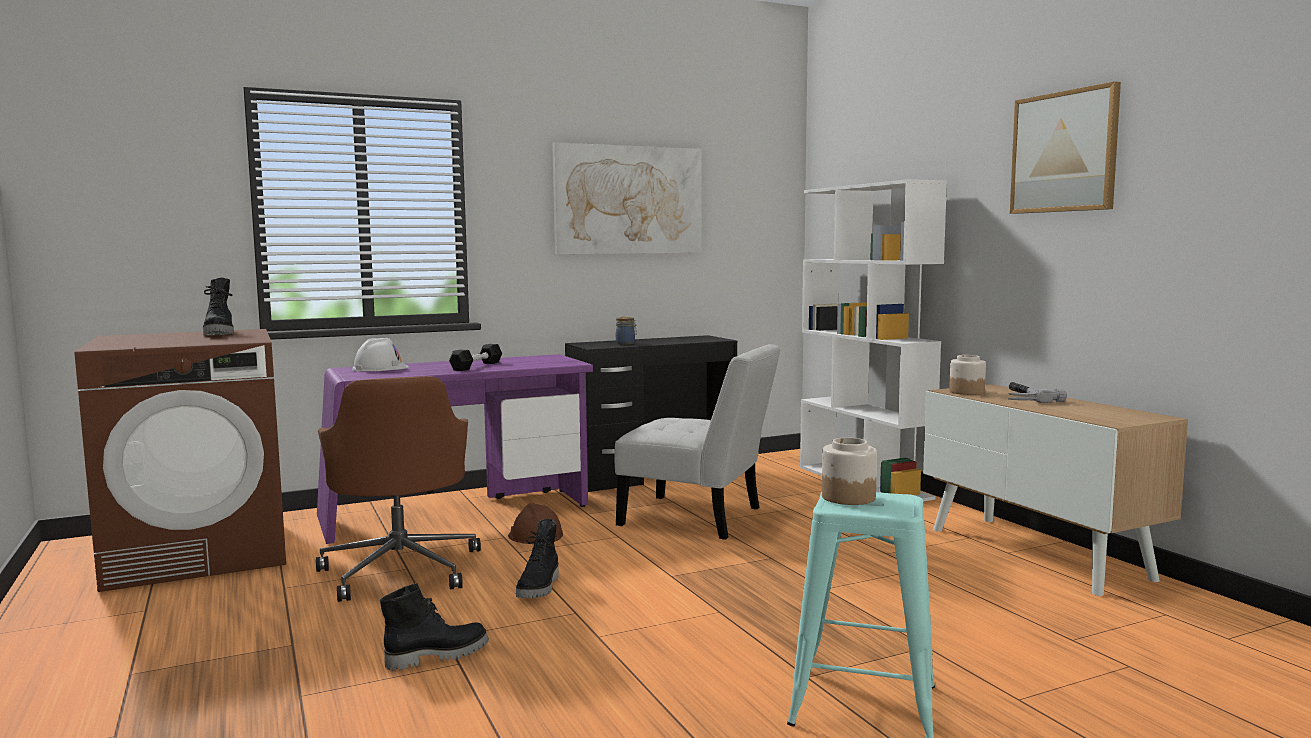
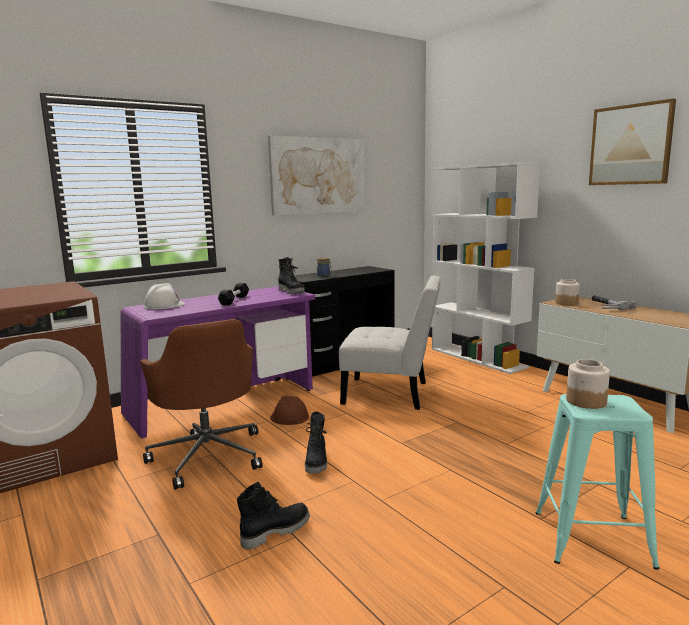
camera: 10 degrees left, 5 degrees up
black boot [203,278,234,335] -> black boot moved to [278,257,305,294]

